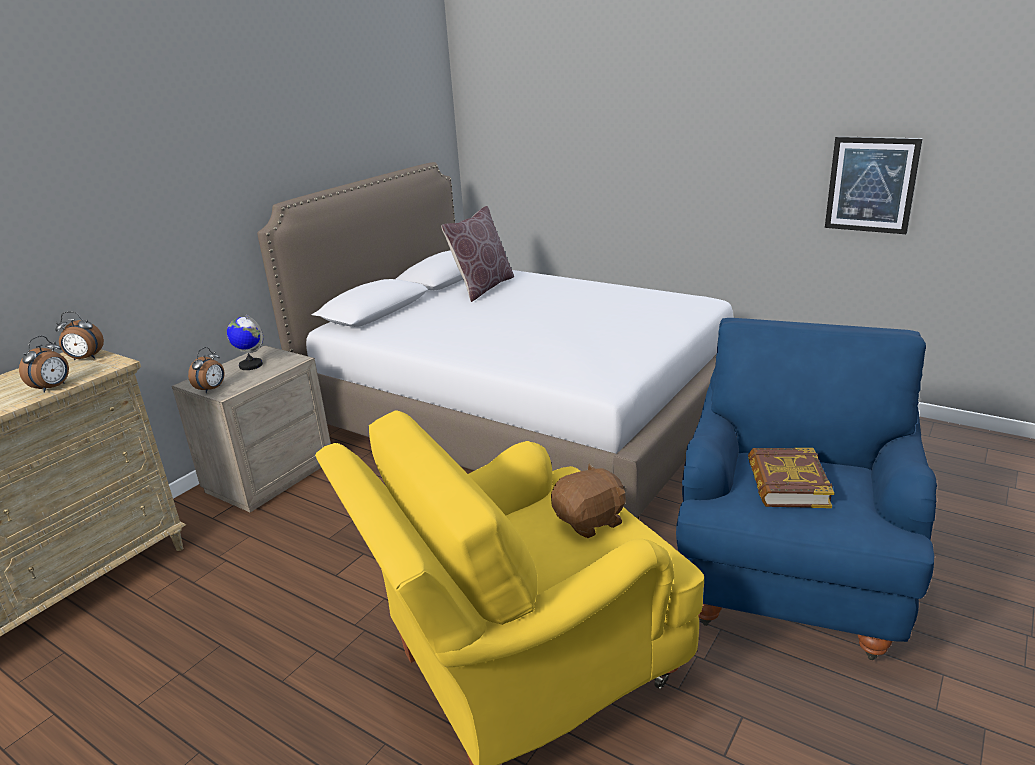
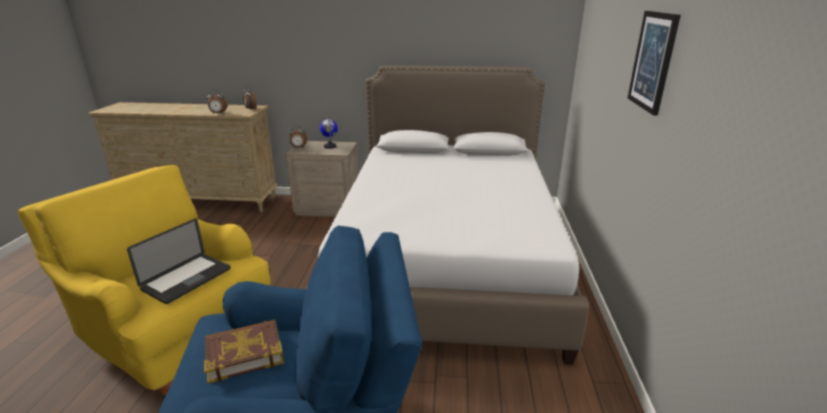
camera: 60 degrees right, 0 degrees up
brown pillow [441,206,514,302] -> none
brown plush toy [551,464,626,538] -> laptop [127,219,231,304]
picture [825,136,923,234] -> picture moved to [628,11,681,116]

